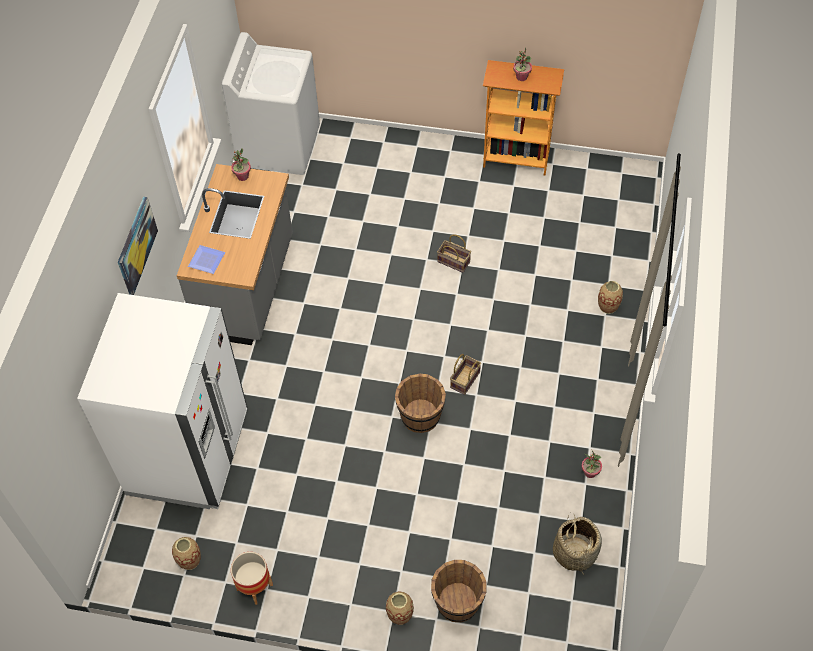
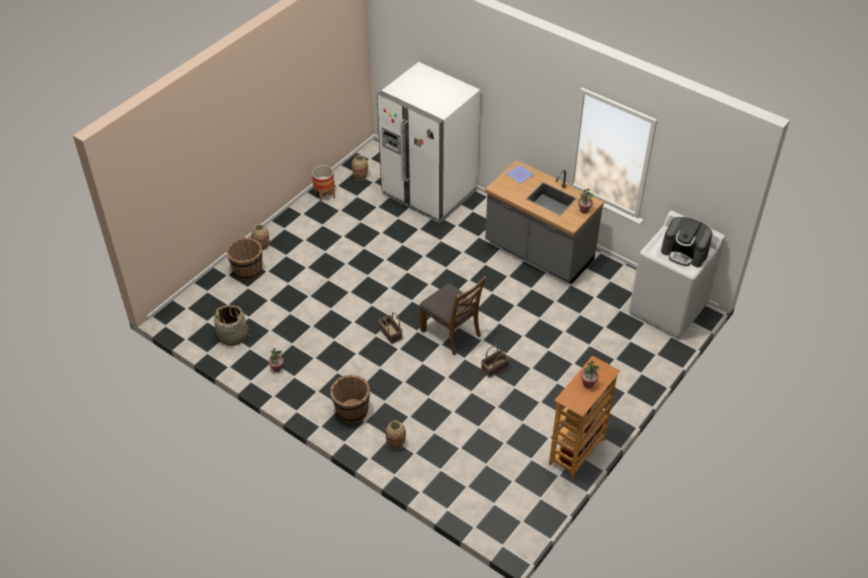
camera: 115 degrees right, 10 degrees down
picture [118,197,158,295] -> none
brown bucket [395,374,446,433] -> brown bucket moved to [330,375,370,424]
none -> brown chair [419,275,487,356]
none -> coffee machine [661,217,712,267]

